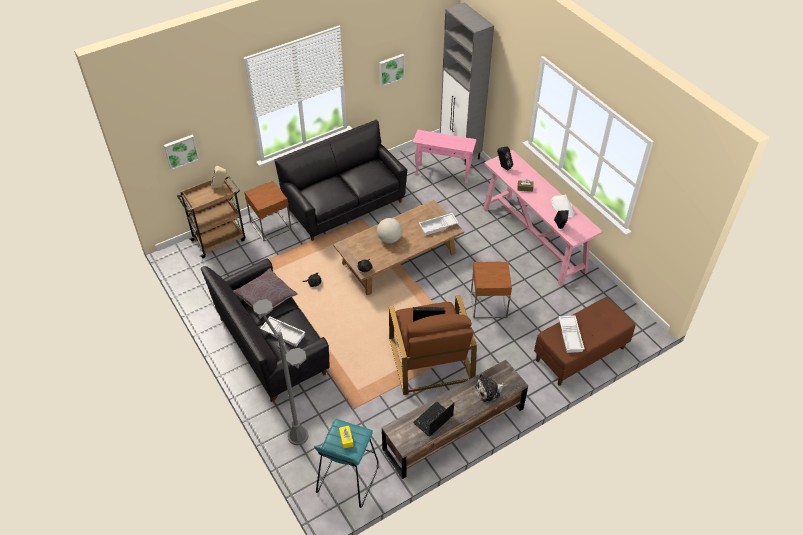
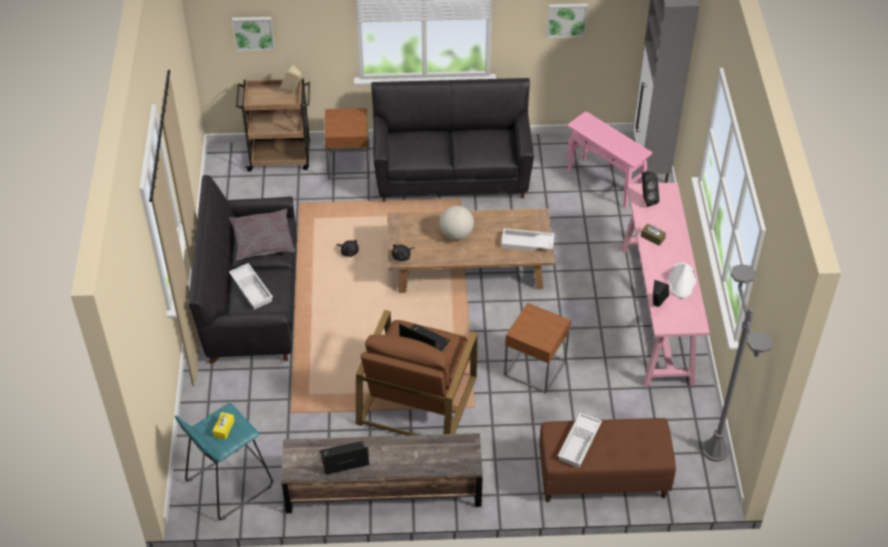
camera: 30 degrees right, 0 degrees up
grey floor lamp [253,299,309,445] -> grey floor lamp moved to [702,264,773,462]
plush toy [475,374,504,402] -> none

